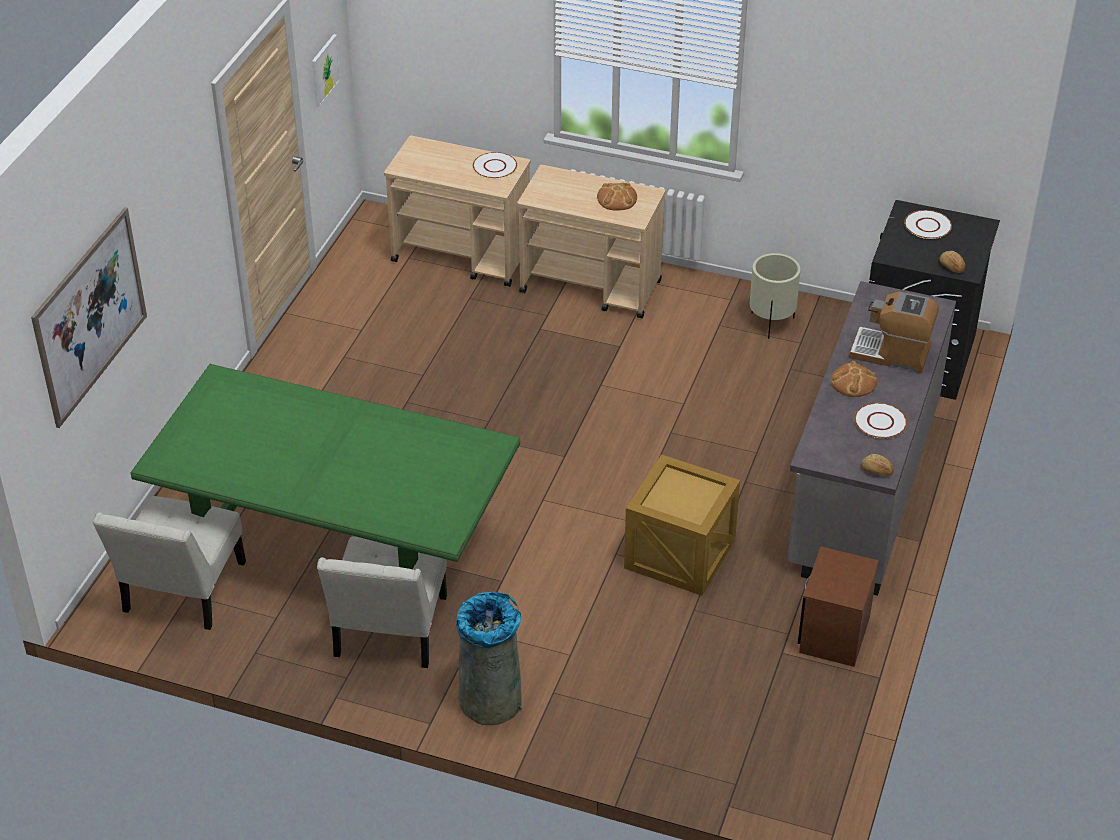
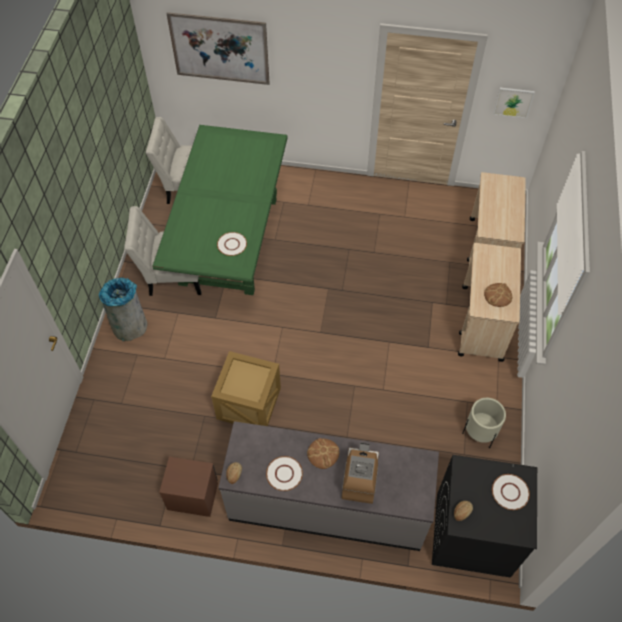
camera: 80 degrees right, 15 degrees up
white plate [473,152,517,179] -> white plate moved to [217,232,247,256]

